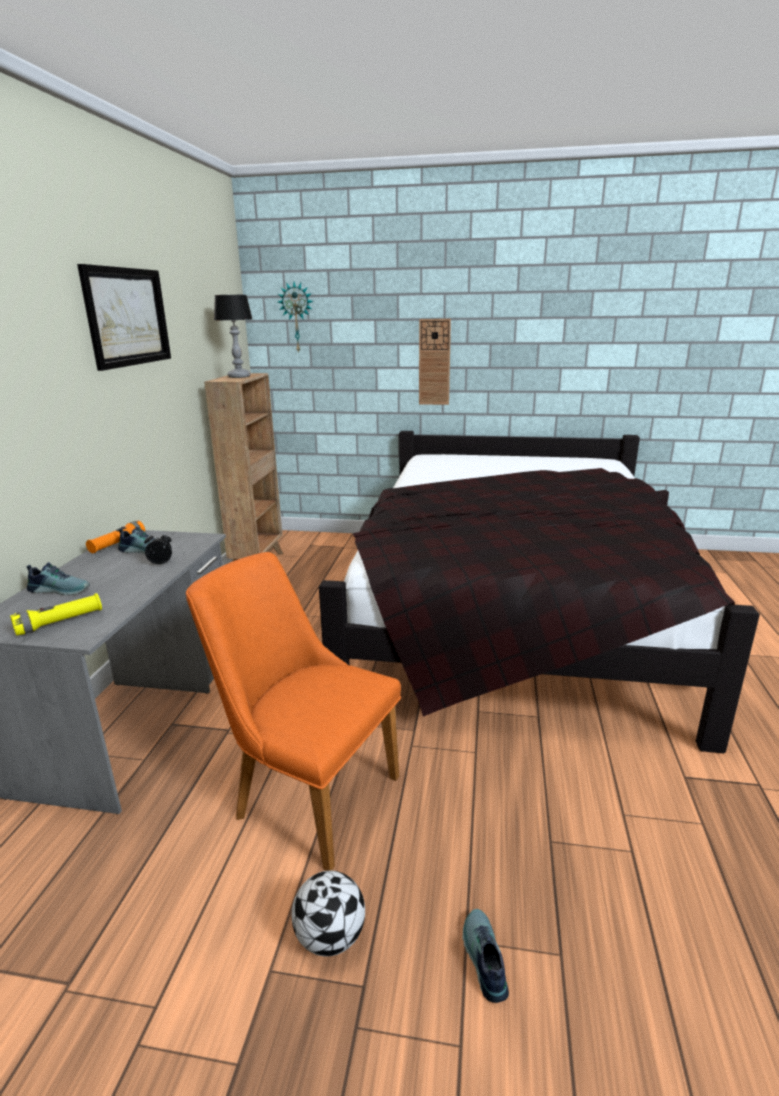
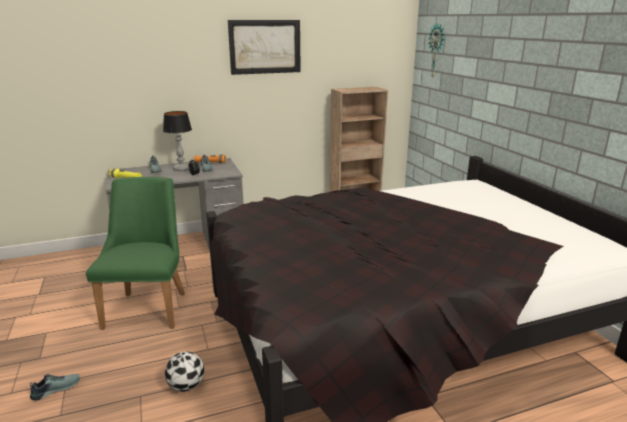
camera: 60 degrees right, 0 degrees up
orange chair [186,552,401,871] -> green chair [86,177,185,330]
table lamp [214,295,252,378] -> table lamp moved to [163,111,192,171]
football [292,871,365,957] -> football moved to [165,351,204,392]
wall clock [419,319,451,405] -> none

